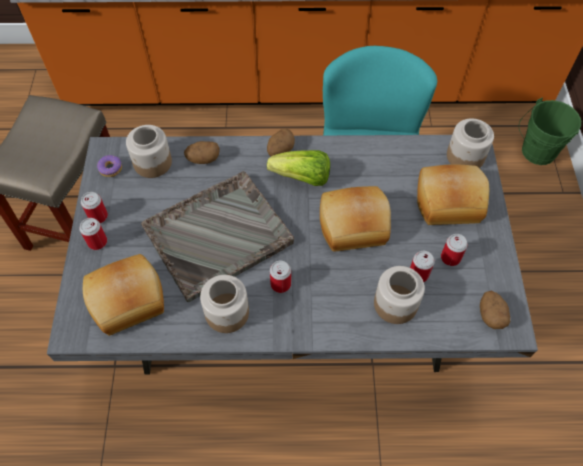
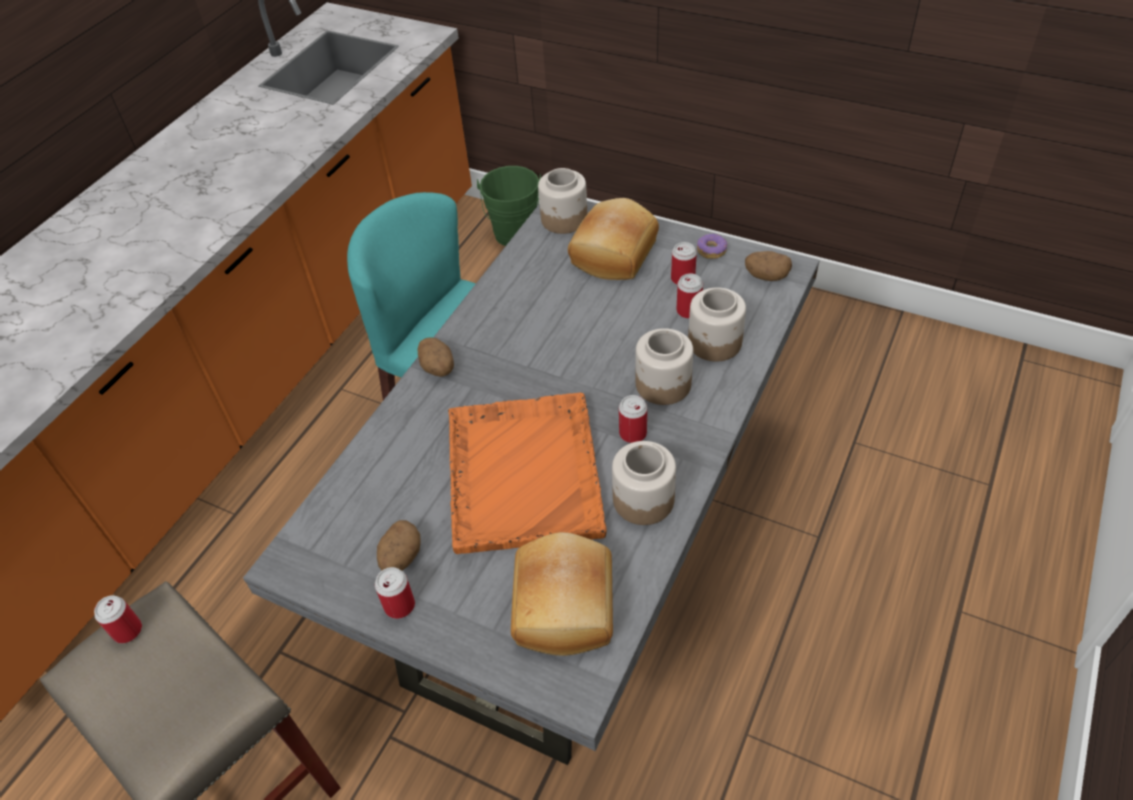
camera: 60 degrees left, 10 degrees down
can [80,218,107,250] -> can moved to [94,595,142,643]
donut [97,155,122,177] -> donut moved to [697,234,727,259]
jar [126,125,172,178] -> jar moved to [636,328,694,405]
grey tray [141,171,294,302] -> orange tray [448,392,607,554]
potato [184,141,220,164] -> potato moved to [377,520,421,570]
lettuce [267,150,330,186] -> none
bread [320,186,391,252] -> none

